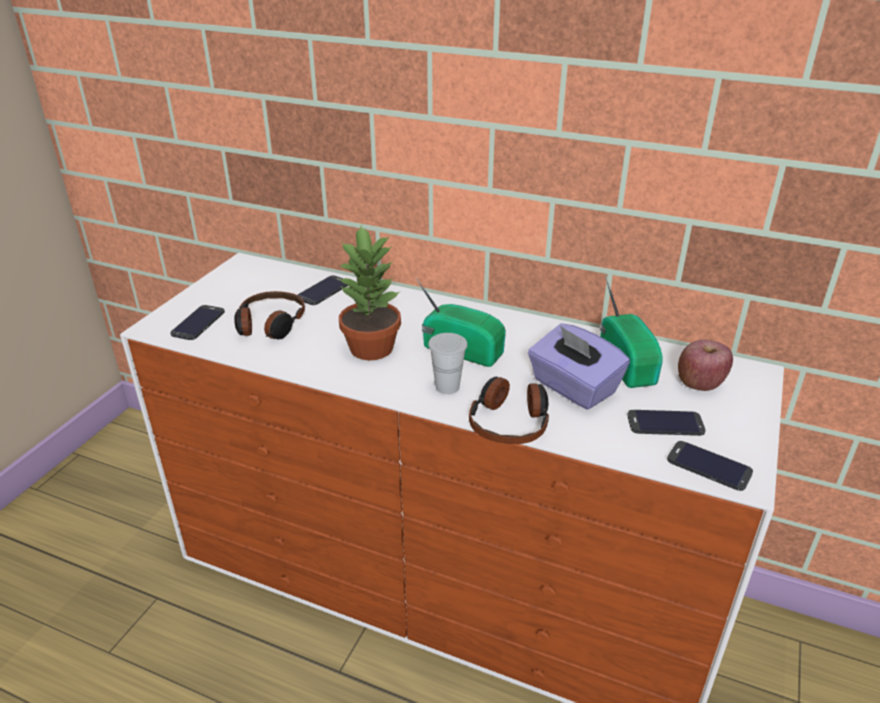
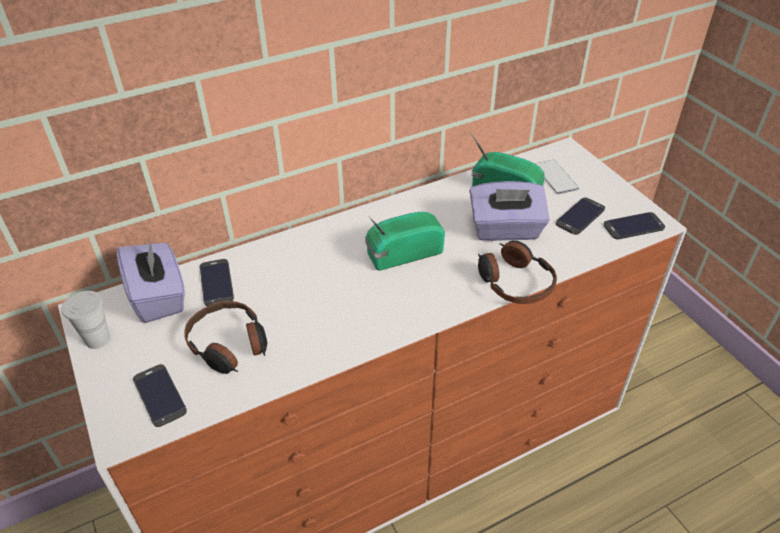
camera: 50 degrees left, 10 degrees up
potted plant [338,226,401,360] -> none
white cup [428,333,468,394] -> white cup moved to [62,291,110,349]
apple [678,339,733,391] -> phone [535,160,579,194]
none -> purple tissue box [117,237,185,323]

